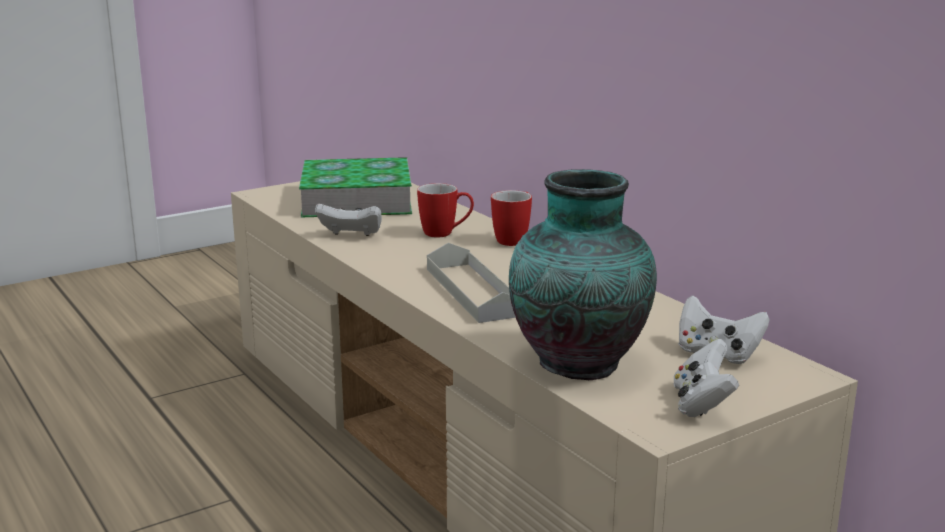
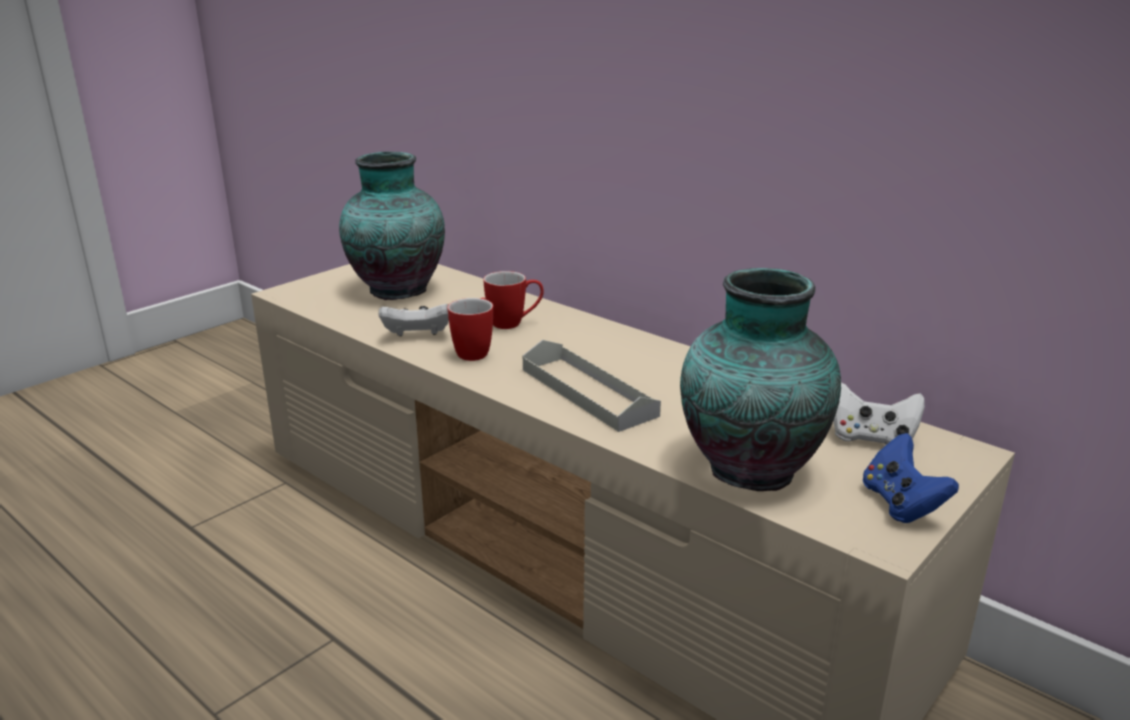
camera: 15 degrees left, 5 degrees up
book [299,157,412,217] -> vase [339,151,445,300]
mug [491,190,532,246] -> mug moved to [447,298,493,361]
white game controller [674,339,739,417] -> blue game controller [863,433,959,523]

